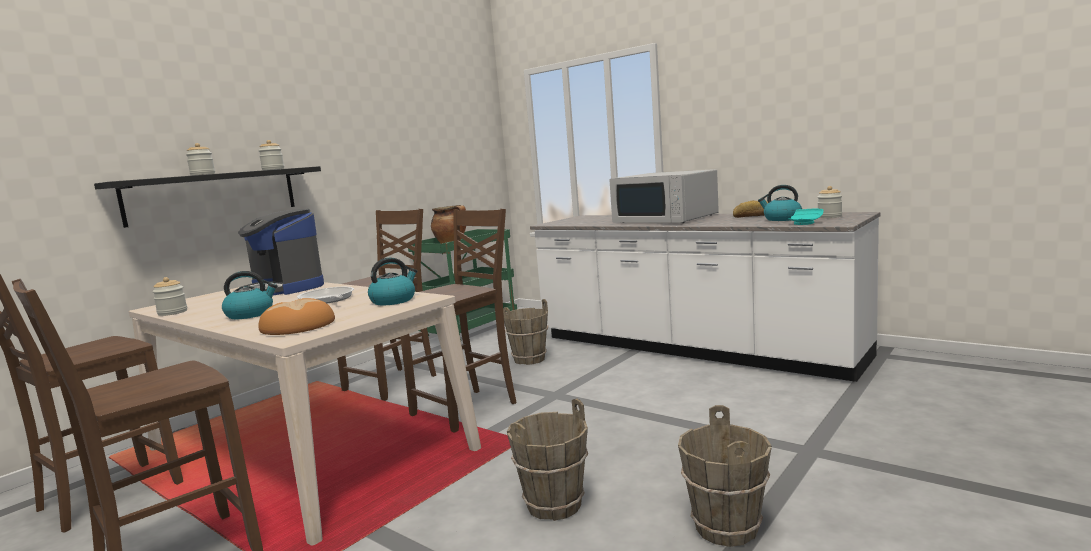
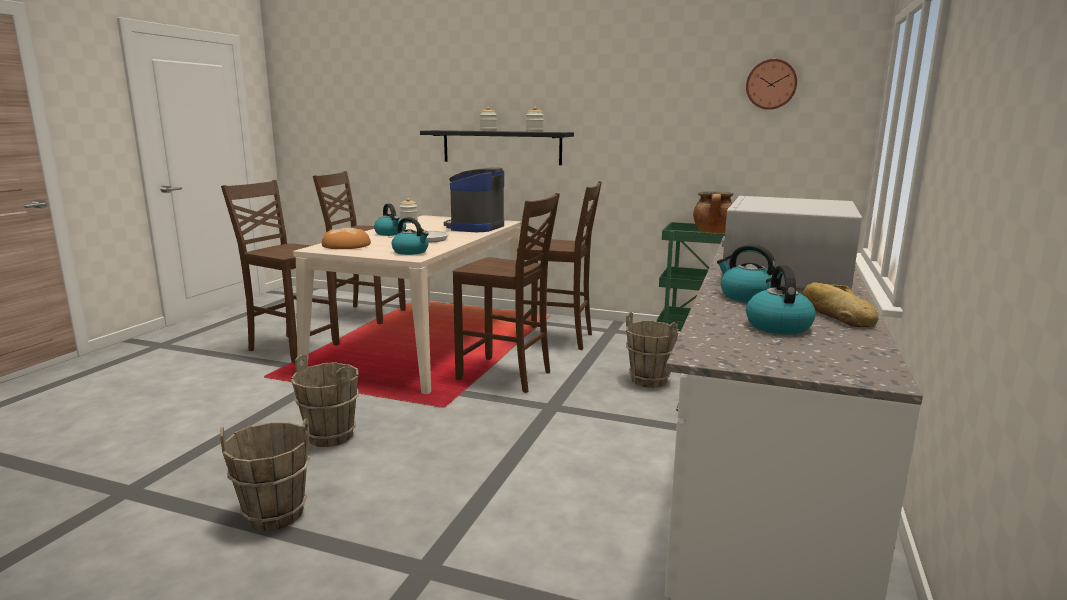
camera: 70 degrees right, 5 degrees up
turquoise plate [789,209,823,225] -> none
jar [817,186,842,218] -> none
none -> kettle [717,244,775,303]
none -> wall clock [746,59,797,110]

